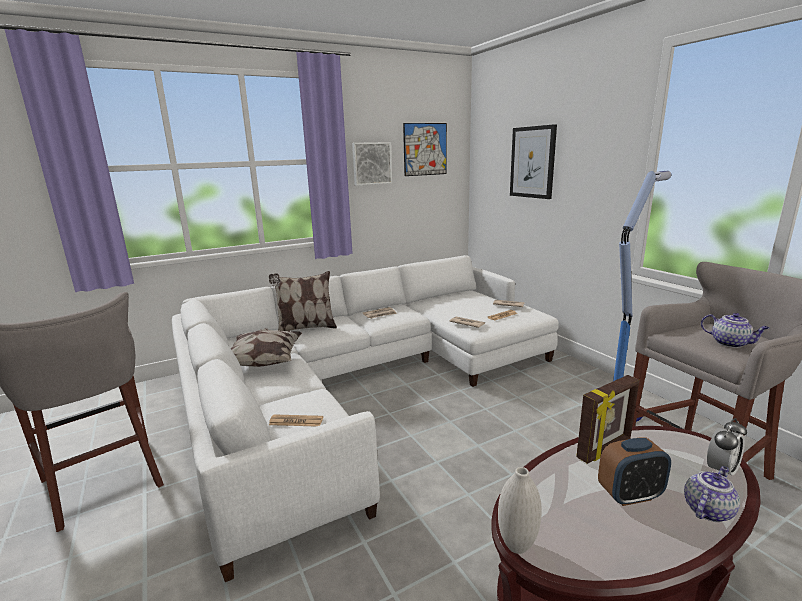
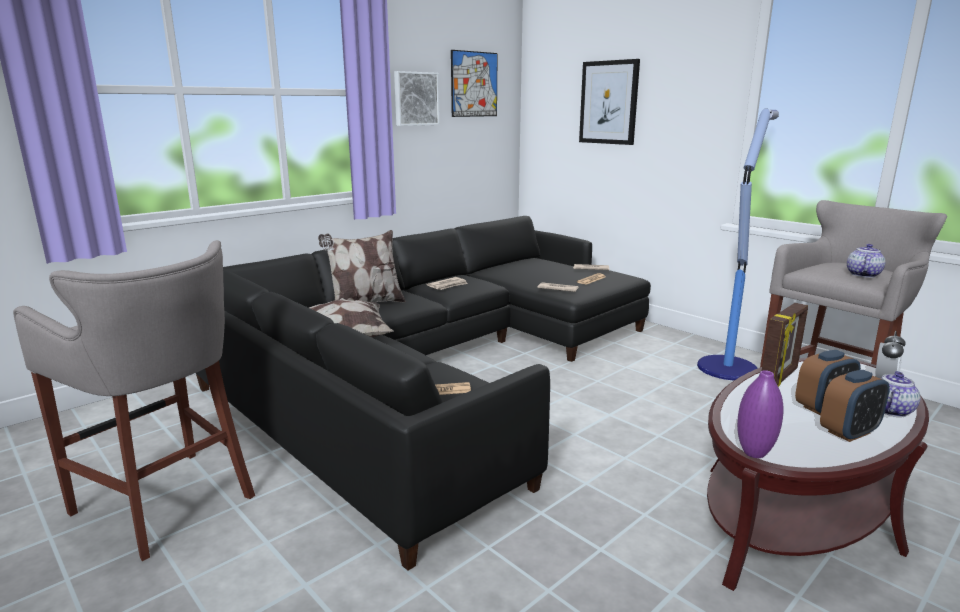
camera: 15 degrees left, 0 degrees up
white sofa [172,255,559,582] -> black sofa [196,216,651,571]
white vase [498,467,542,554] -> purple vase [737,370,784,458]
teapot [701,313,769,348] -> teapot turned 90 degrees counterclockwise [847,244,886,278]
none -> alarm clock [820,370,890,442]

